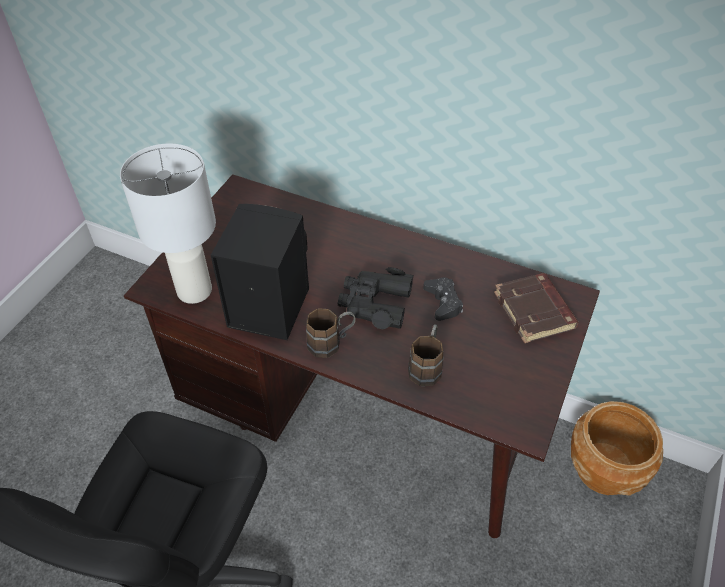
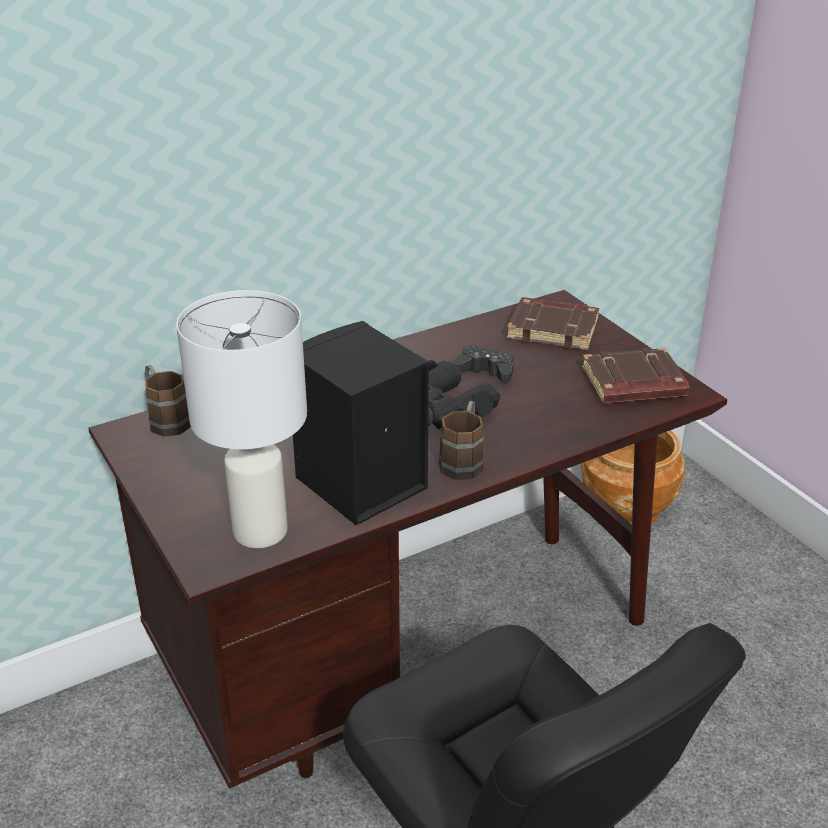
camera: 55 degrees left, 15 degrees down
brown mug [408,324,444,386] -> brown mug moved to [145,365,191,437]
none -> brown book [582,348,690,404]

